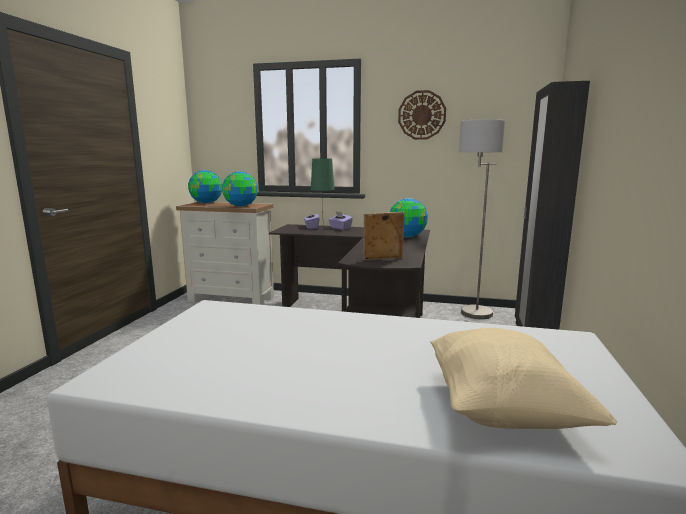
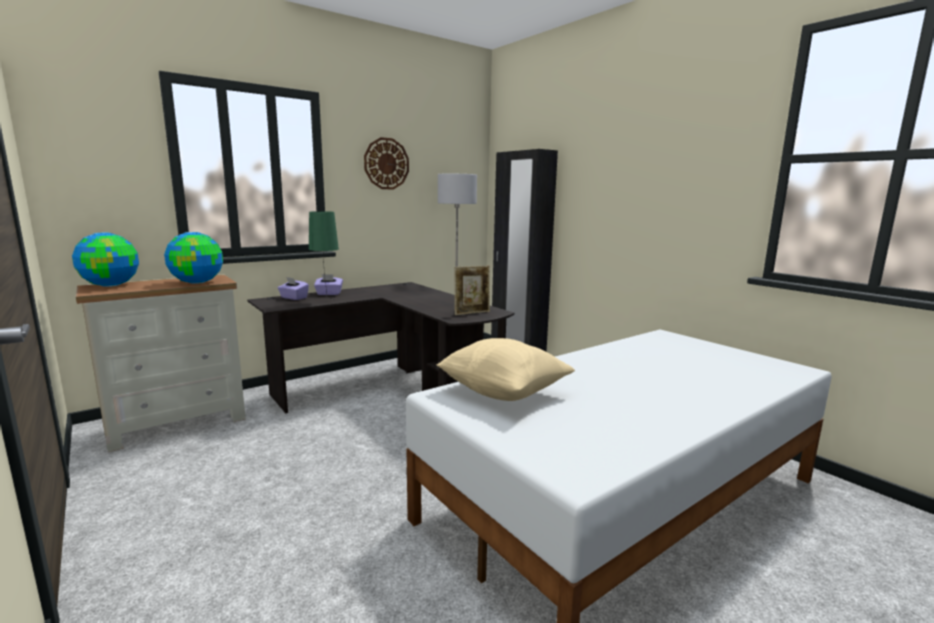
camera: 50 degrees left, 0 degrees up
picture frame [363,212,404,260] -> picture frame turned 150 degrees counterclockwise [454,266,490,315]
globe [390,198,428,238] -> none
beige pillow [430,328,617,429] -> beige pillow moved to [437,338,575,401]

